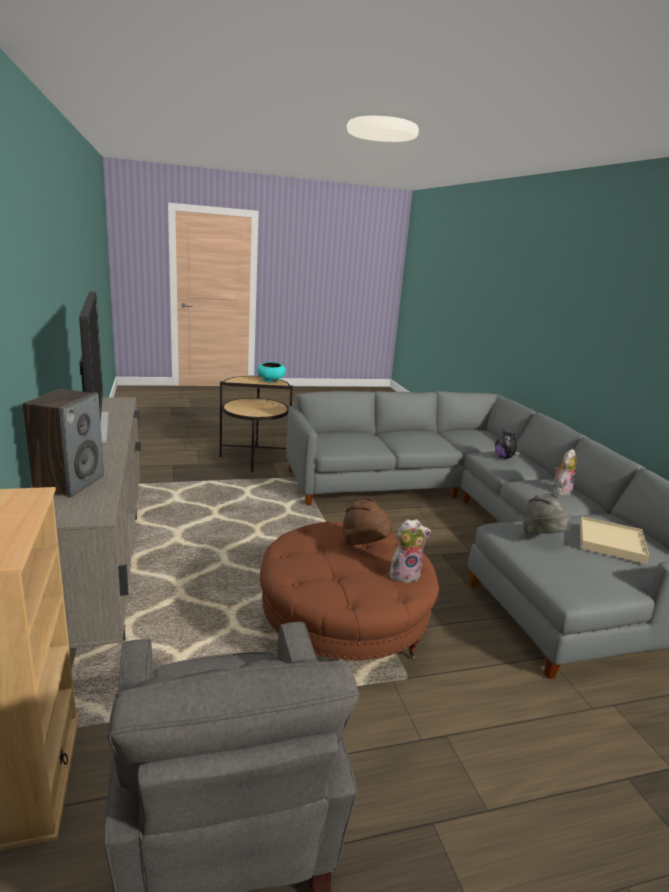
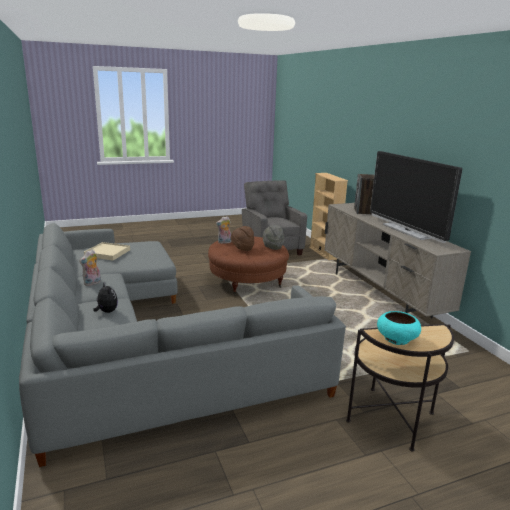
camera: 175 degrees right, 0 degrees up
grey hat [523,493,571,534] -> grey hat moved to [263,225,284,250]

